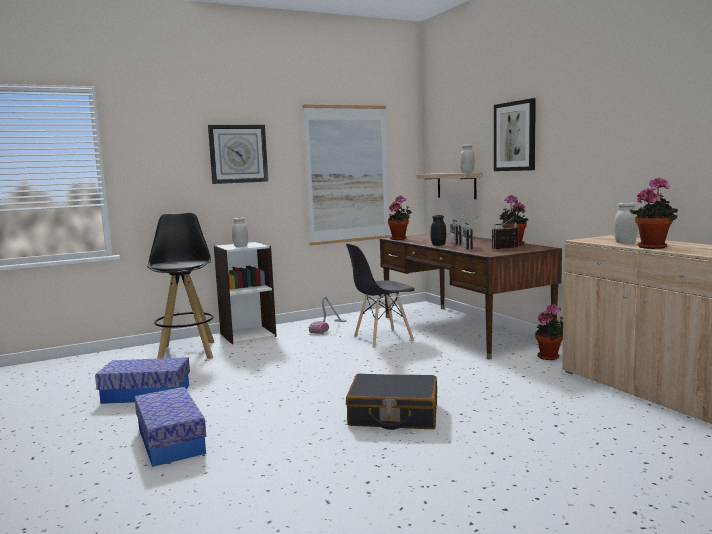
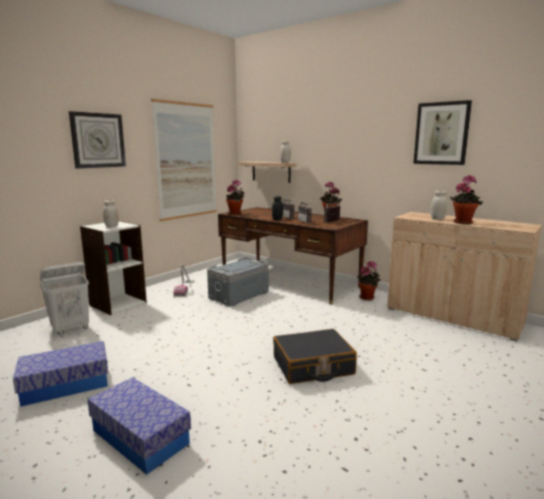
camera: 25 degrees left, 5 degrees up
black stool [147,212,214,359] -> white laundry basket [40,262,89,335]
grey chair [346,243,415,348] -> grey storage box [207,257,269,306]
picture [494,98,536,171] -> picture moved to [413,100,472,165]

